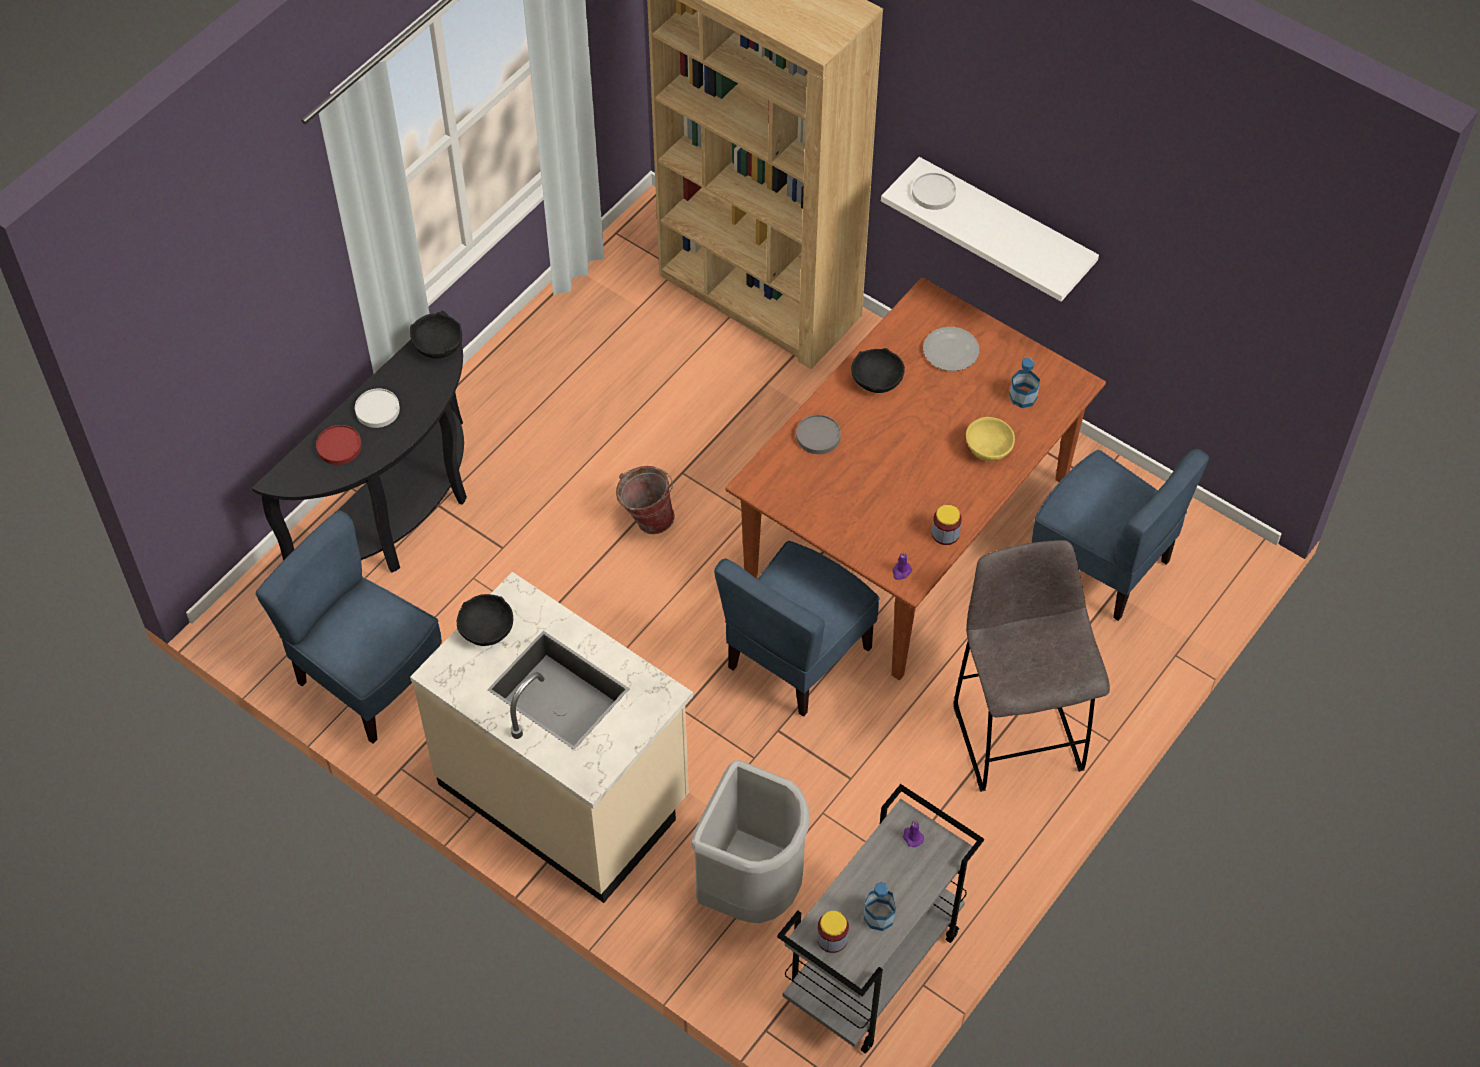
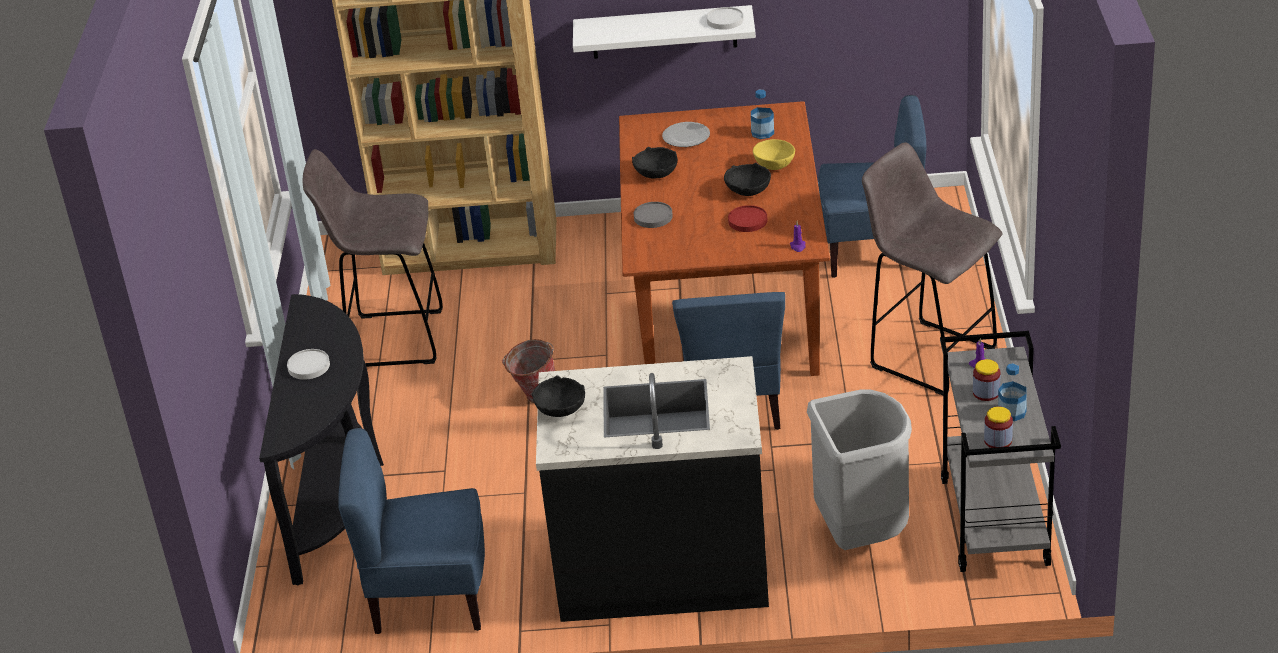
camera: 35 degrees left, 20 degrees down
red plate [316,425,362,465] -> red plate moved to [728,205,767,232]
black bowl [410,312,462,358] -> black bowl moved to [724,163,771,196]
beige counter [410,572,693,903] -> black counter [536,356,769,622]
white plate [912,173,956,210] -> white plate moved to [707,7,744,30]
jar [932,505,962,545] -> jar moved to [973,359,1000,401]
none -> grey stool [303,149,443,367]

